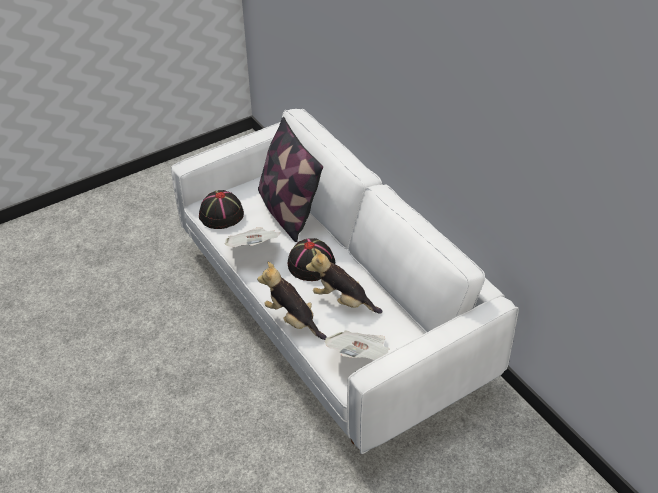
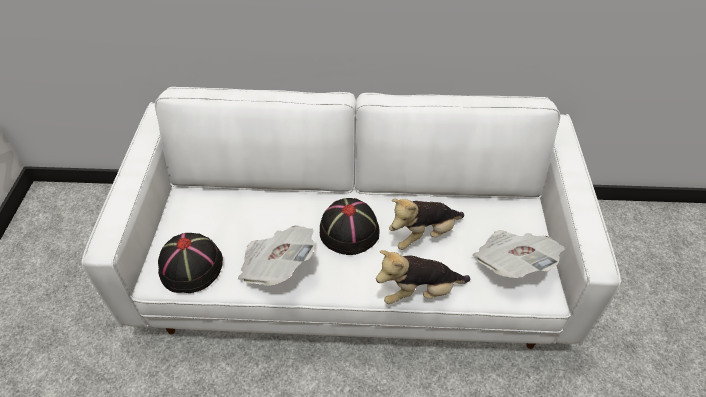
camera: 55 degrees left, 5 degrees up
pillow [258,117,323,242] -> none

